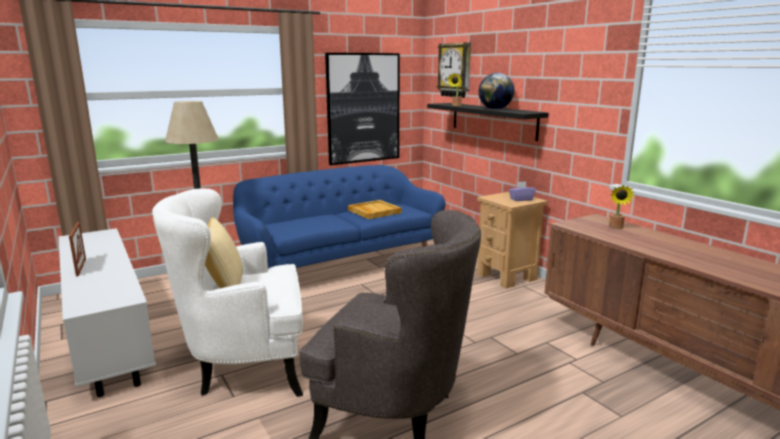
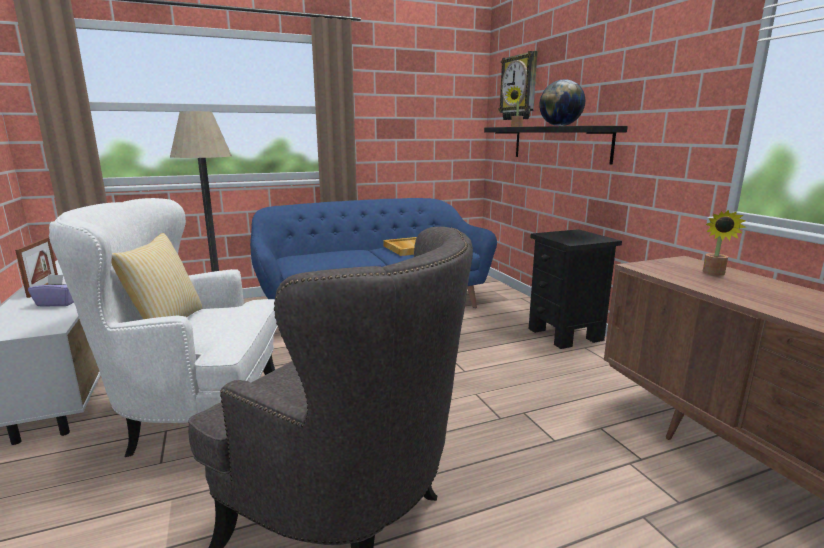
camera: 10 degrees right, 0 degrees up
picture [325,53,400,165] -> none
beige nightstand [477,192,548,289] -> black nightstand [529,229,622,349]
purple tissue box [509,181,536,201] -> purple tissue box moved to [28,275,74,307]

